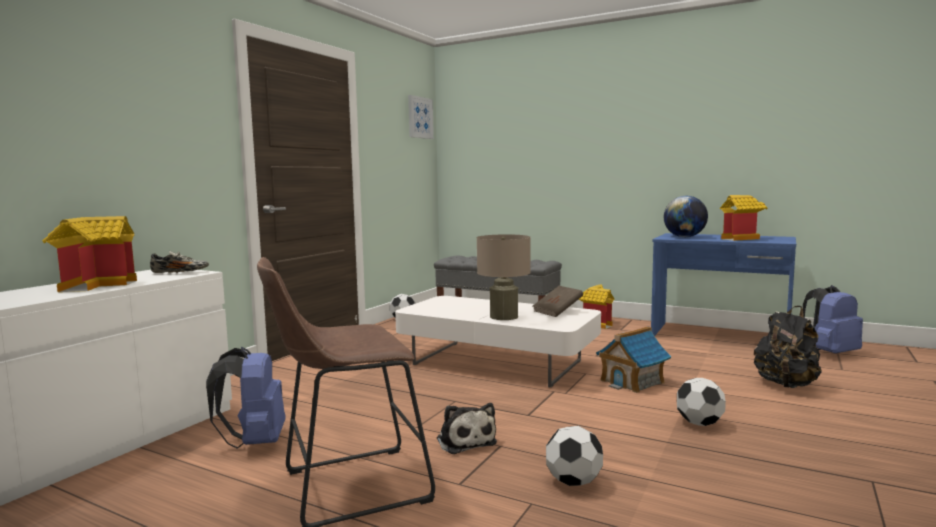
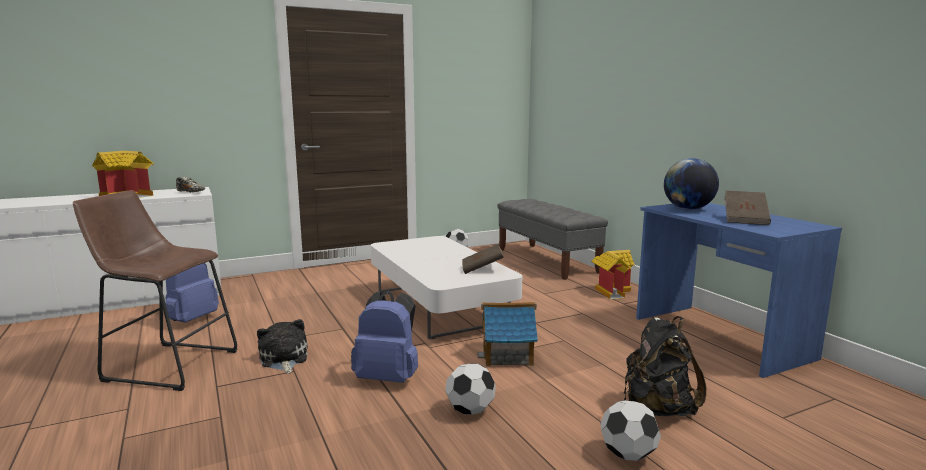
camera: 35 degrees right, 5 degrees up
picture [408,95,434,139] -> none
plush toy [437,403,497,454] -> plush toy turned 150 degrees clockwise [257,319,308,374]
beige table lamp [477,234,531,320] -> none
football [546,426,603,486] -> football moved to [601,401,661,461]
toy house [720,195,767,241] -> brown book [725,191,771,225]
blue backpack [803,285,863,353] -> blue backpack moved to [351,291,418,383]

